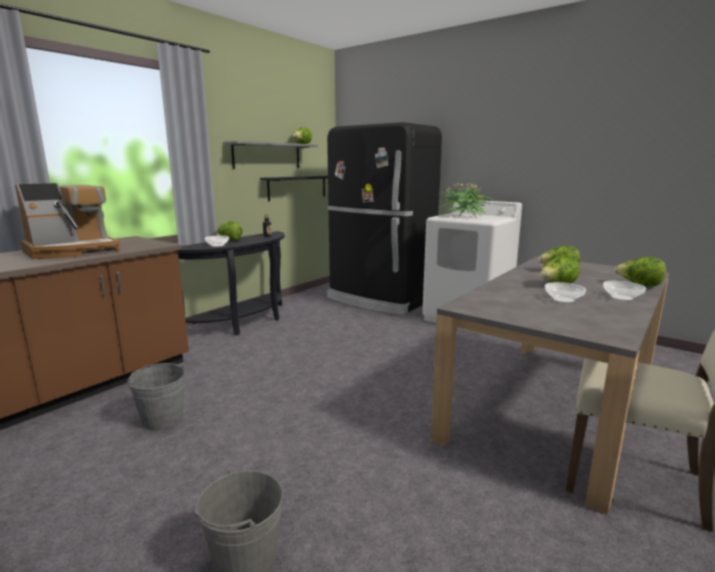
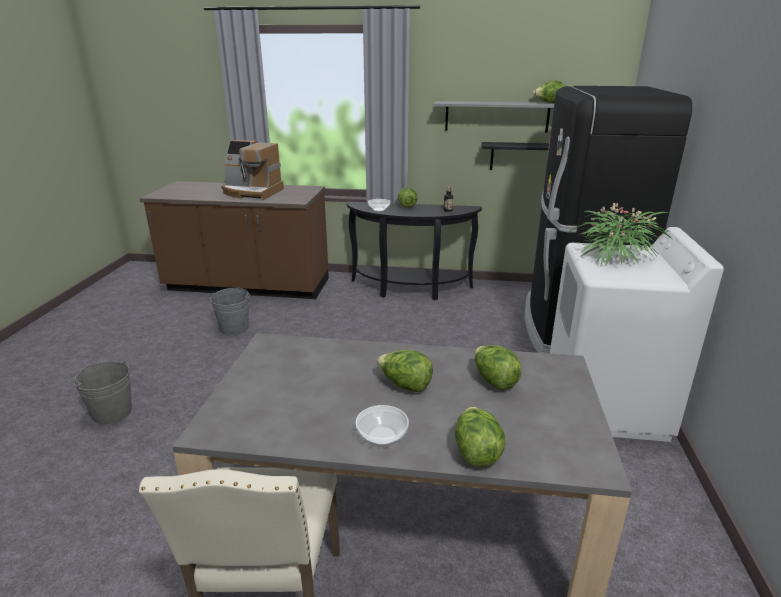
camera: 60 degrees right, 10 degrees up
bowl [545,282,586,303] -> none

